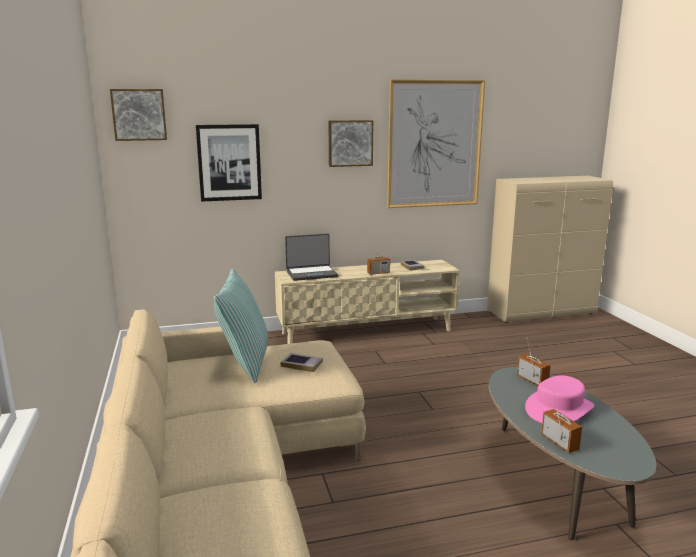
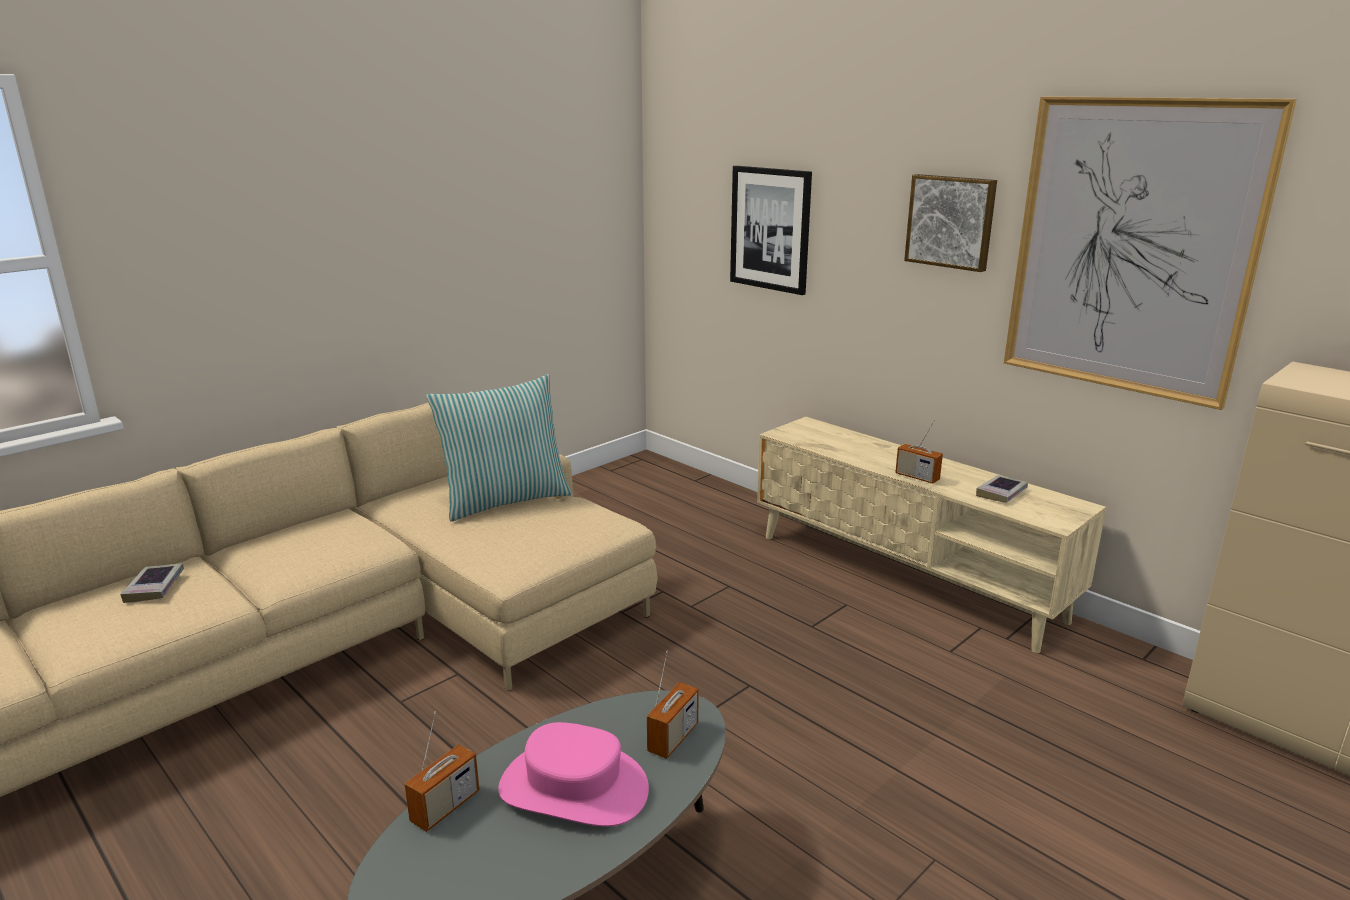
camera: 60 degrees right, 5 degrees up
picture [110,89,167,141] -> none
book [280,353,323,372] -> book moved to [120,563,184,603]
laptop [285,233,338,281] -> none

